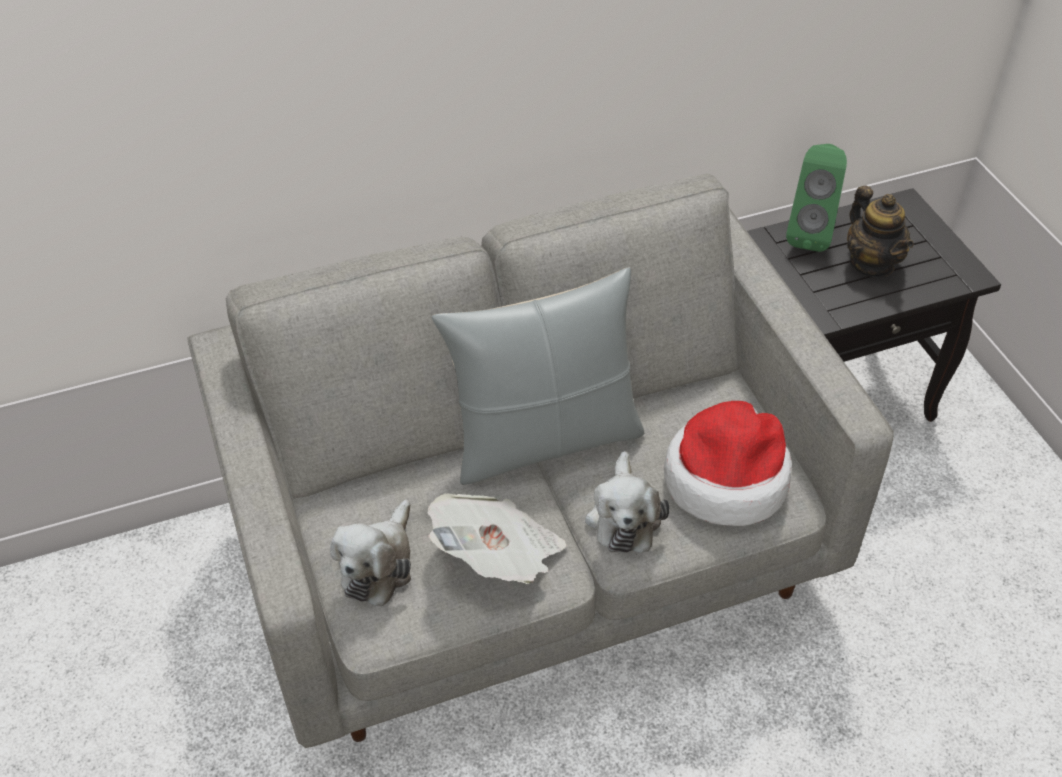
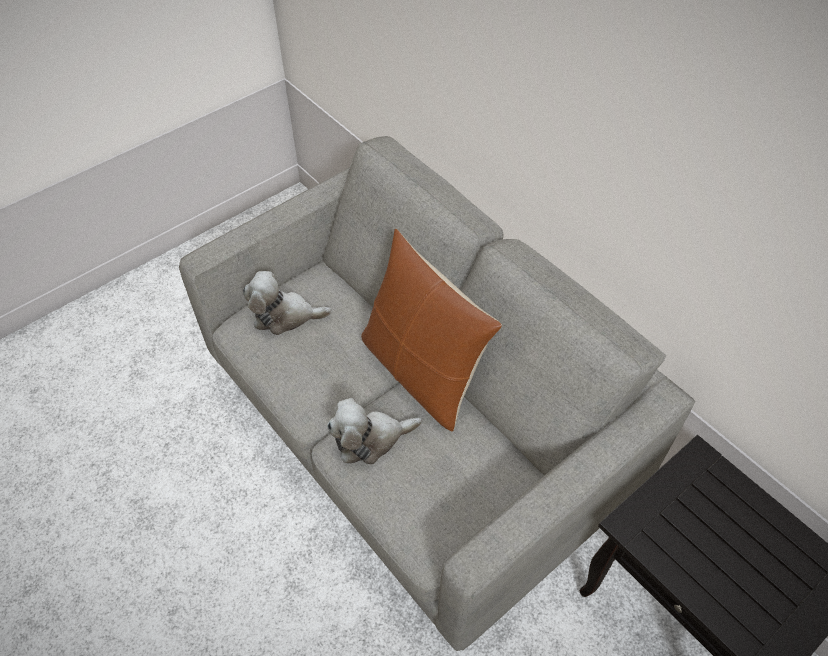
camera: 70 degrees right, 5 degrees up
newspaper [427,494,566,584] -> none
grey pillow [431,267,644,485] -> brown pillow [361,229,502,432]
hat [664,401,792,526] -> none
green speaker [786,144,847,252] -> none
teapot [847,186,914,278] -> none

